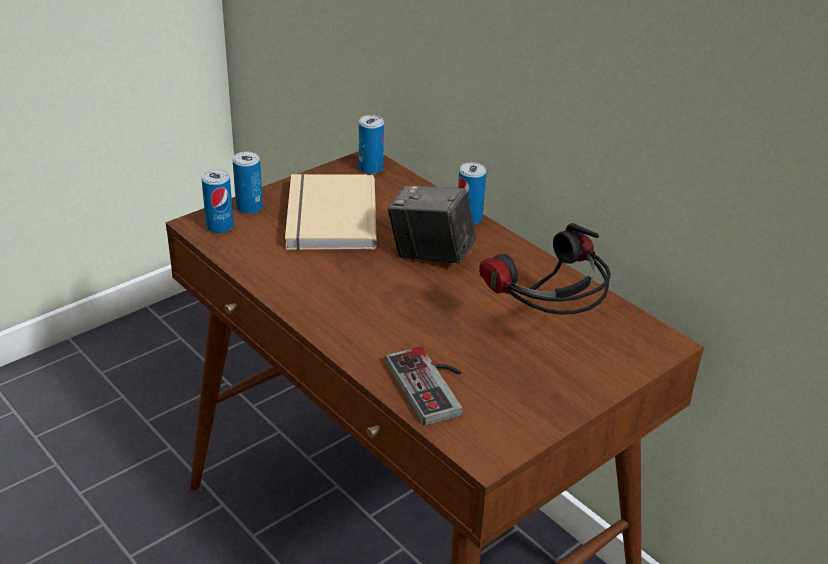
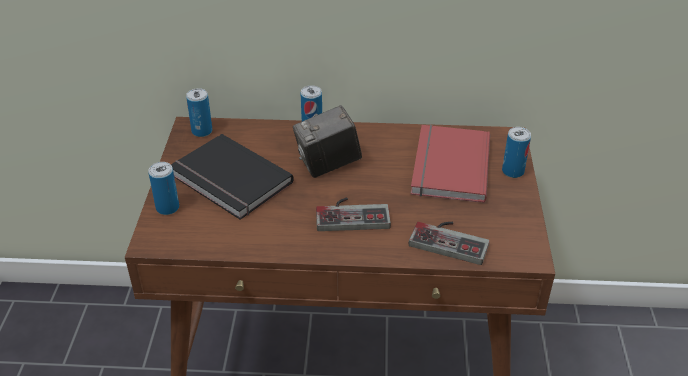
camera: 45 degrees left, 5 degrees up
can [201,169,234,233] -> can moved to [502,127,531,178]
beige book [285,173,377,251] -> black book [171,134,294,220]
headphones [479,223,611,315] -> red book [410,125,490,203]
none -> game controller [316,197,391,231]

